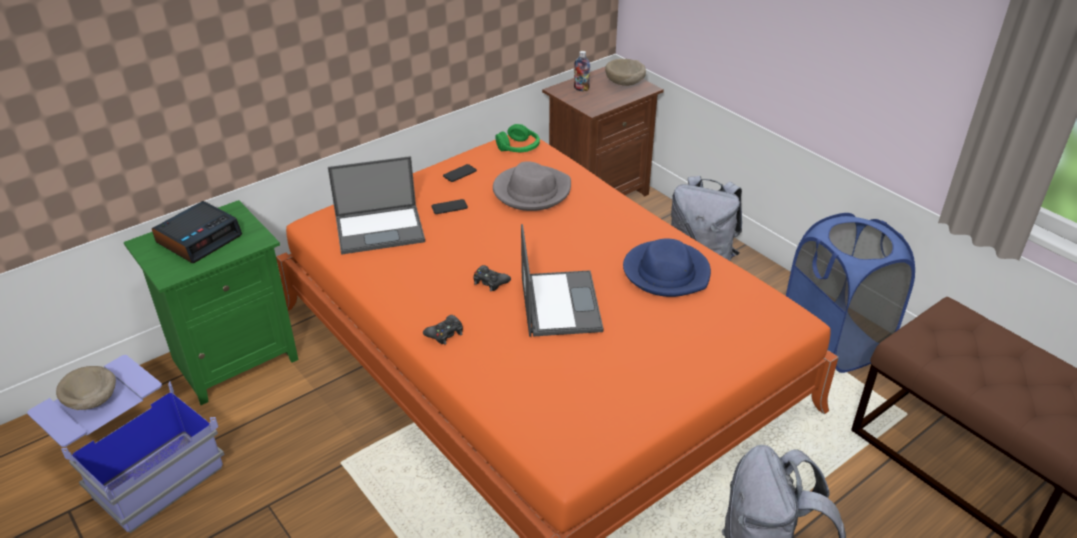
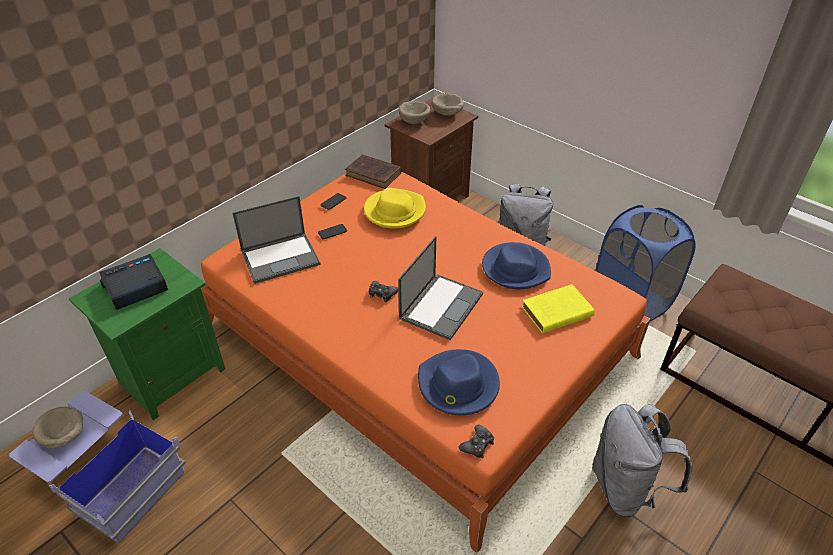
camera: 10 degrees left, 5 degrees up
alarm clock [152,201,242,263] -> alarm clock turned 150 degrees counterclockwise [99,254,168,310]
black game controller [423,315,463,345] -> black game controller moved to [458,424,494,458]
grey hat [493,161,571,211] -> yellow hat [364,188,426,229]
green headphones [495,124,540,152] -> brown book [345,154,402,189]
laptop [521,224,604,337] -> laptop turned 45 degrees clockwise [398,236,483,340]
bottle [574,51,590,91] -> beige bowl [399,101,431,124]
none -> blue hat [418,349,500,416]
none -> yellow book [522,284,595,333]

